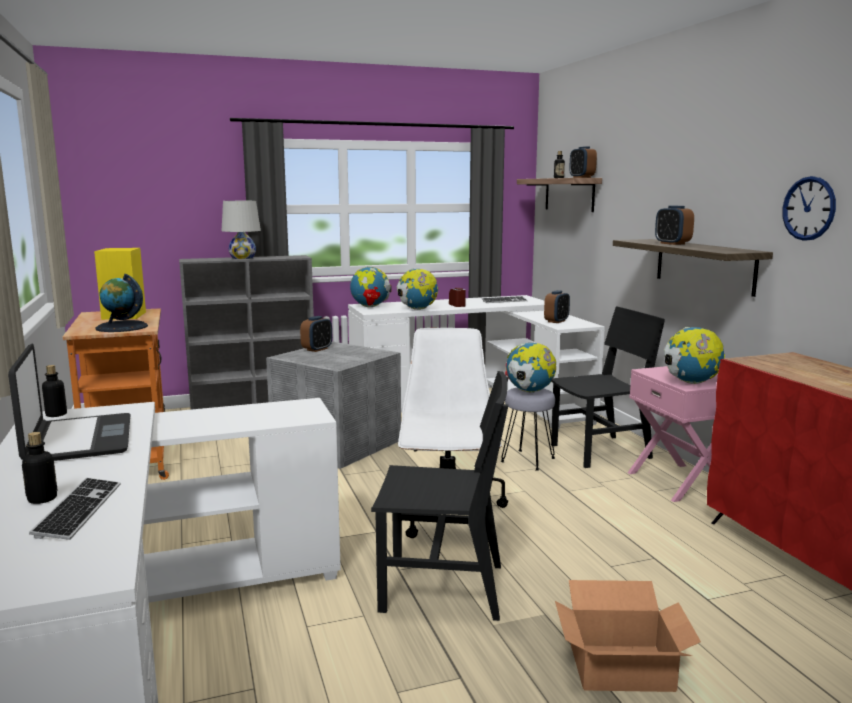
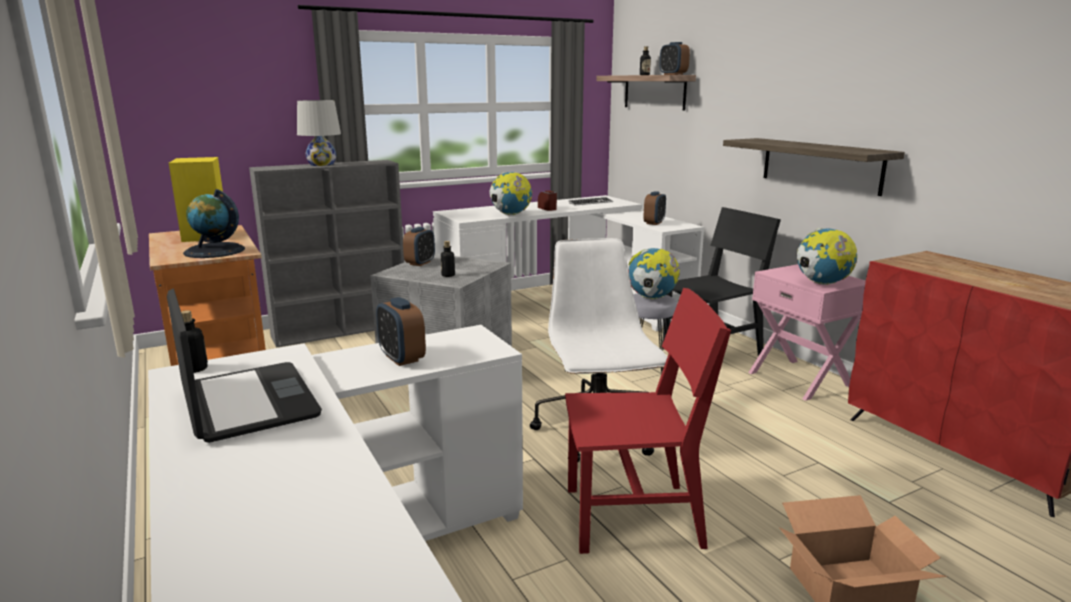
camera: 10 degrees left, 5 degrees up
bottle [22,432,58,504] -> bottle moved to [441,241,455,277]
keyboard [29,478,120,540] -> none
globe [350,267,391,307] -> none
black chair [371,371,509,621] -> red chair [565,288,731,554]
alarm clock [655,206,694,245] -> alarm clock moved to [376,297,426,366]
wall clock [782,176,836,241] -> none

